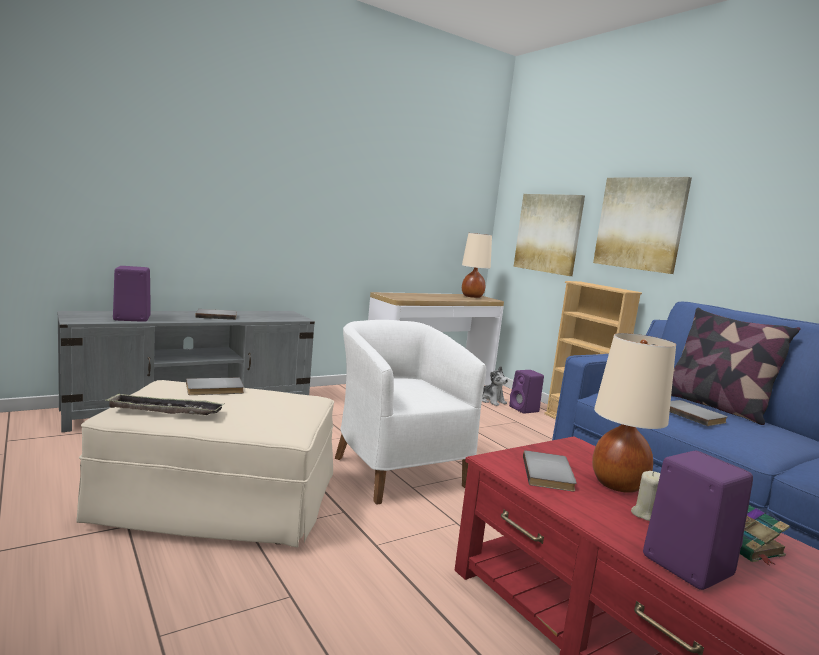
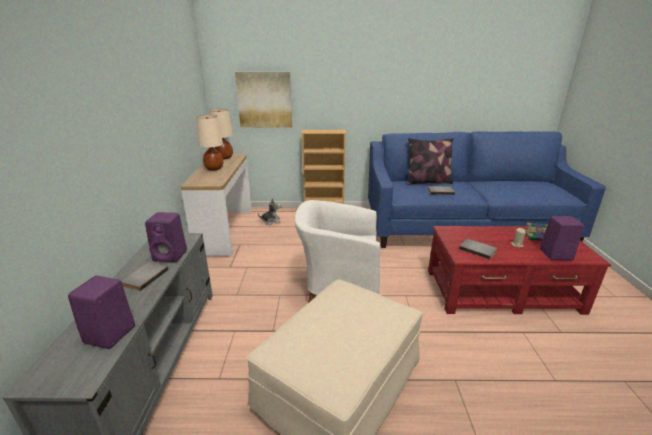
camera: 55 degrees left, 15 degrees up
tray [105,393,225,415] -> none
grey book [186,377,244,395] -> none
purple speaker [509,370,544,414] -> purple speaker moved to [145,212,187,262]
beige table lamp [592,333,676,493] -> beige table lamp moved to [196,115,223,171]
picture [593,177,692,274] -> none

